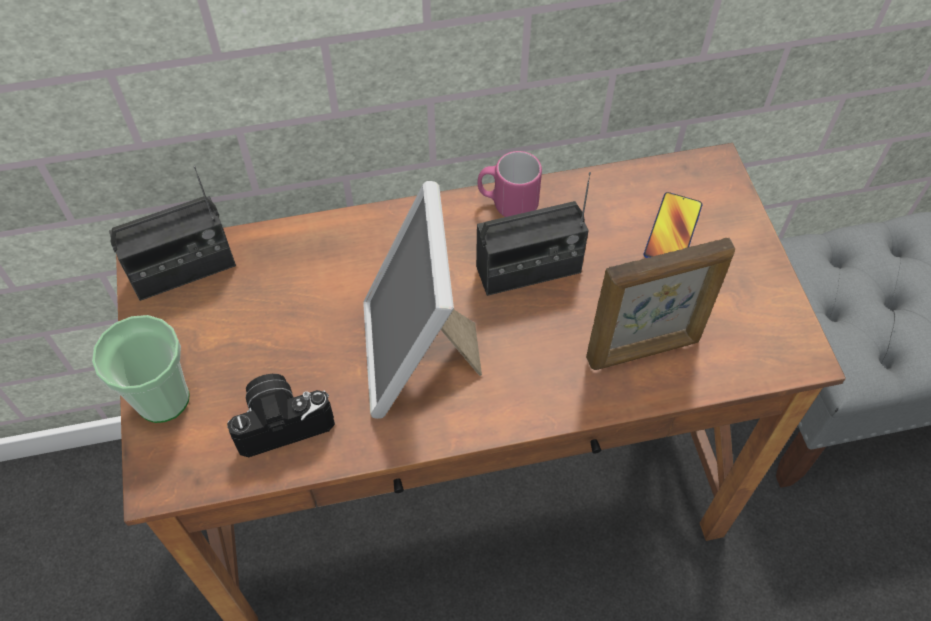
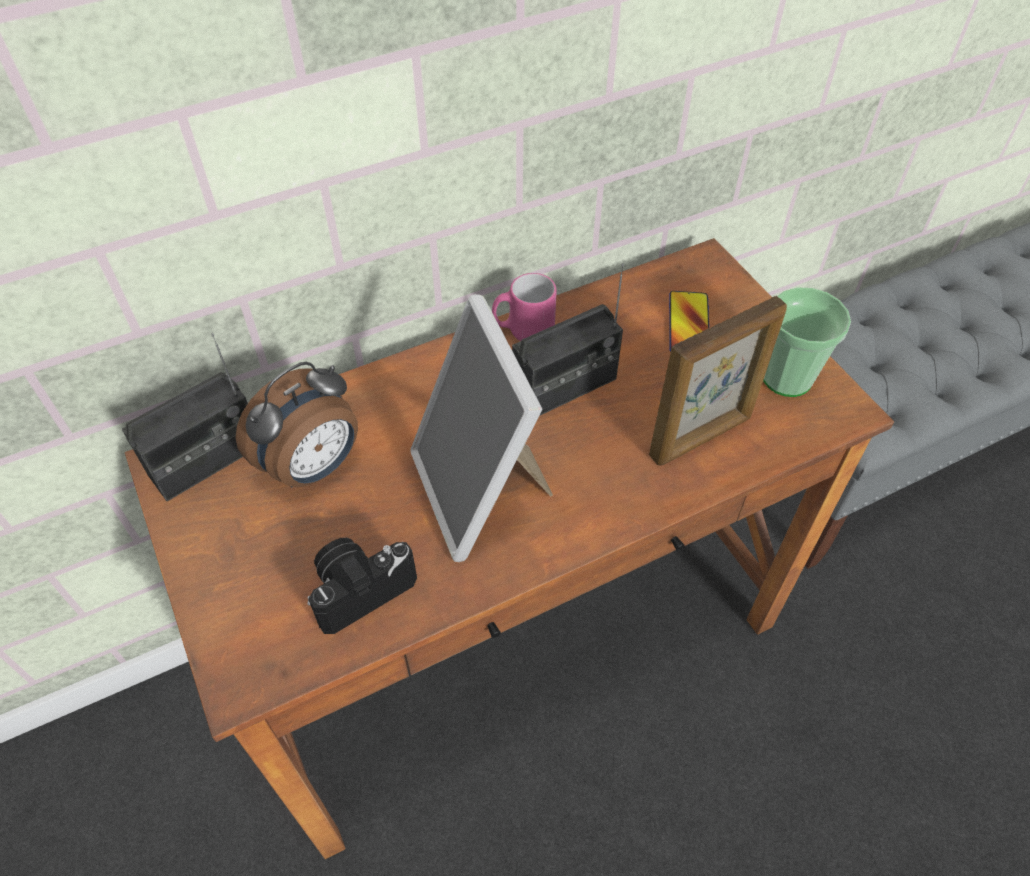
camera: 15 degrees left, 5 degrees down
cup [92,315,189,423] -> cup moved to [763,287,851,397]
none -> alarm clock [235,362,358,488]

